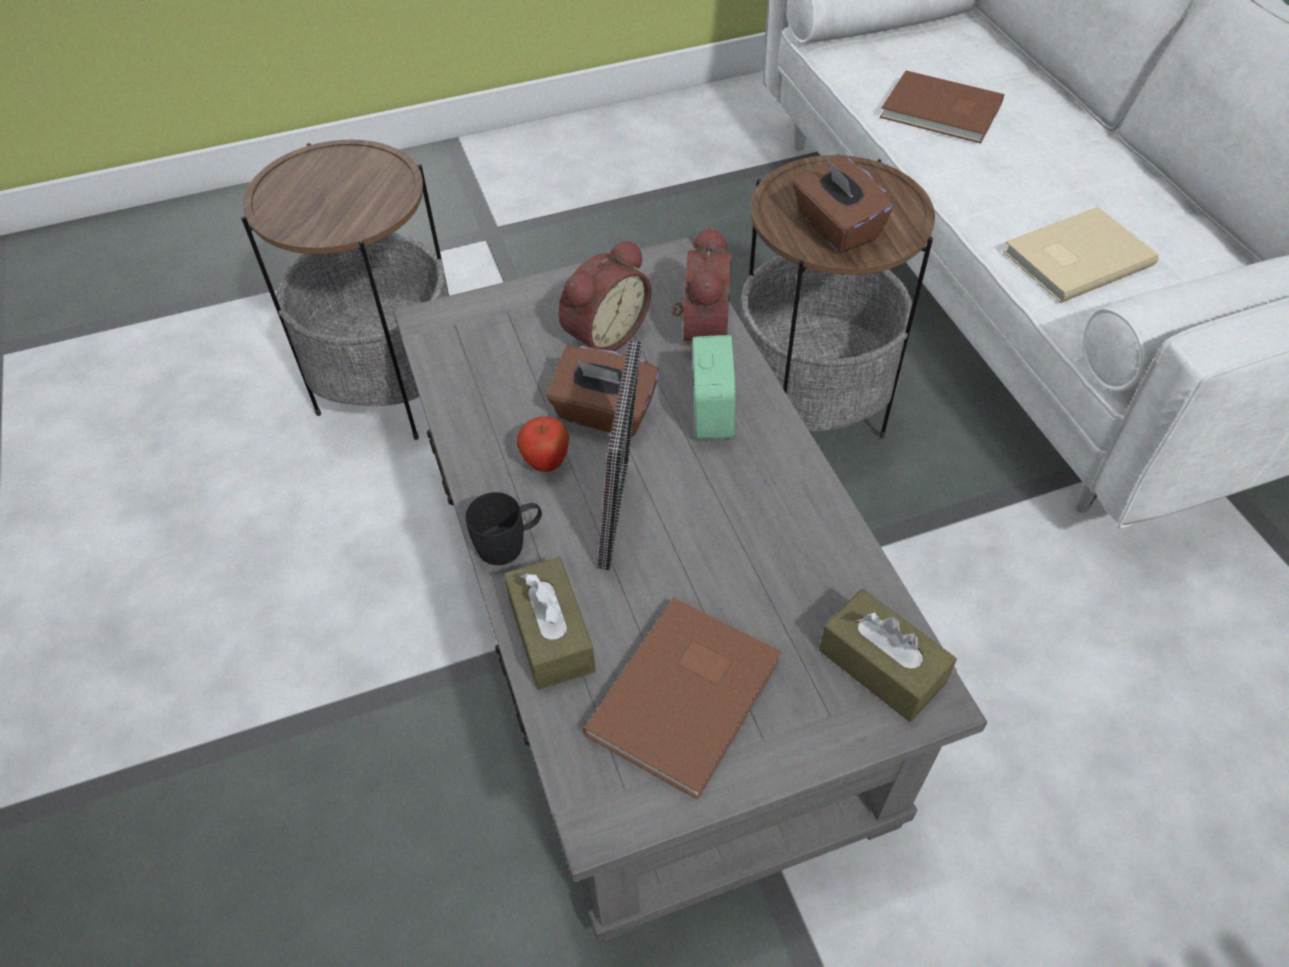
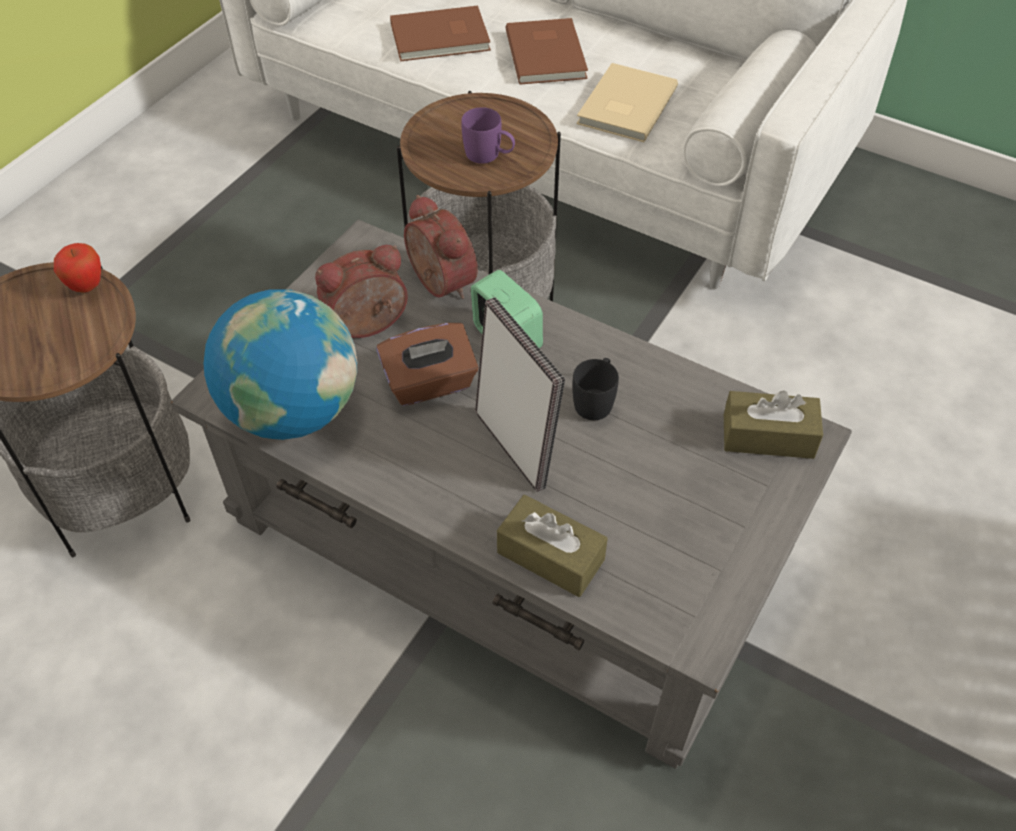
camera: 40 degrees left, 0 degrees up
black mug [466,492,542,565] -> black mug moved to [572,358,619,420]
apple [516,416,569,472] -> apple moved to [54,243,101,292]
alarm clock [558,240,651,351] -> alarm clock turned 120 degrees counterclockwise [315,245,408,338]
brown book [583,597,781,800] -> brown book moved to [505,18,588,85]
brown tissue box [793,154,894,253] -> purple mug [461,107,515,164]
none -> globe [204,289,357,440]

